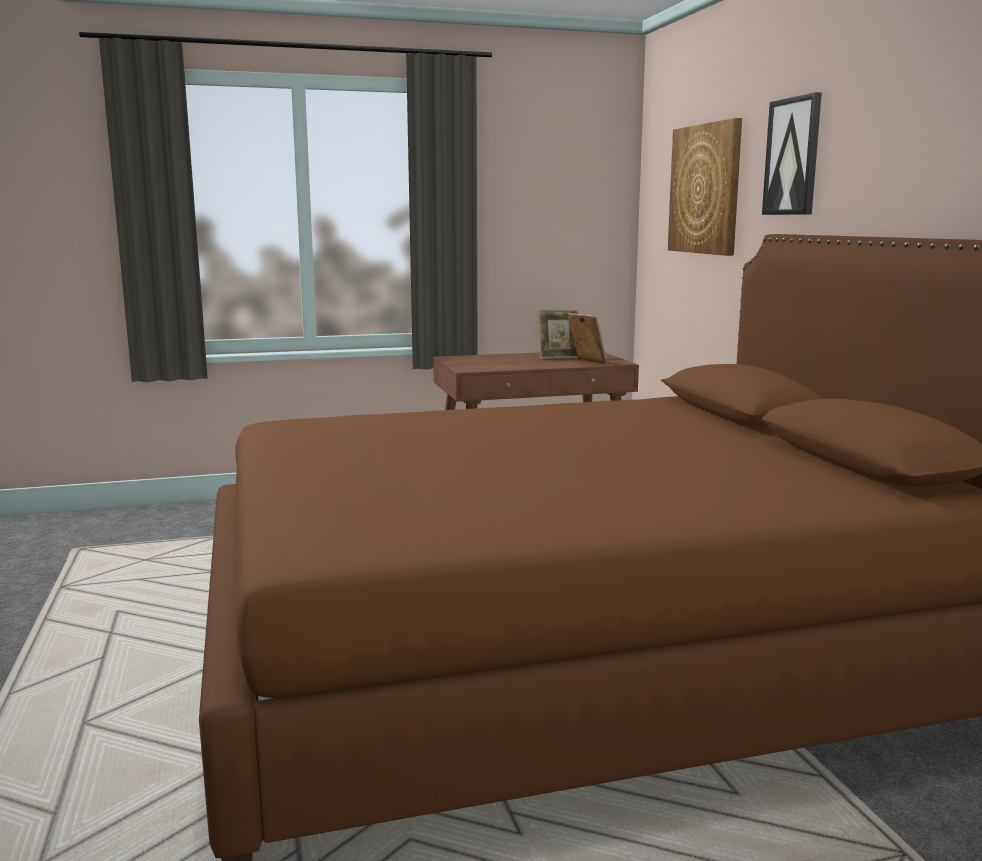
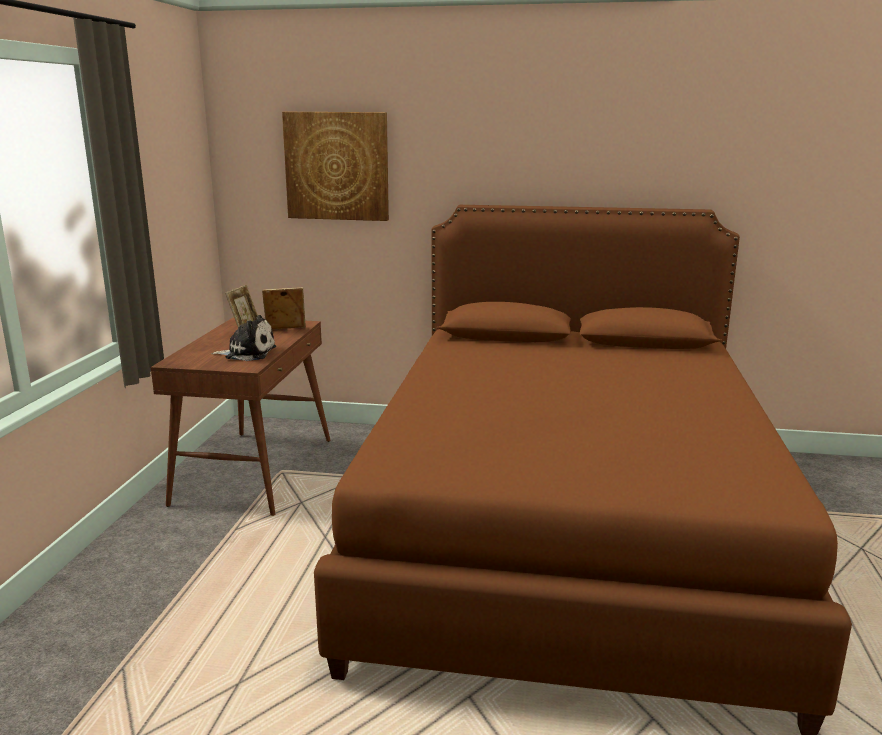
camera: 65 degrees left, 5 degrees up
picture [762,92,822,215] -> none
none -> plush toy [211,315,276,361]

